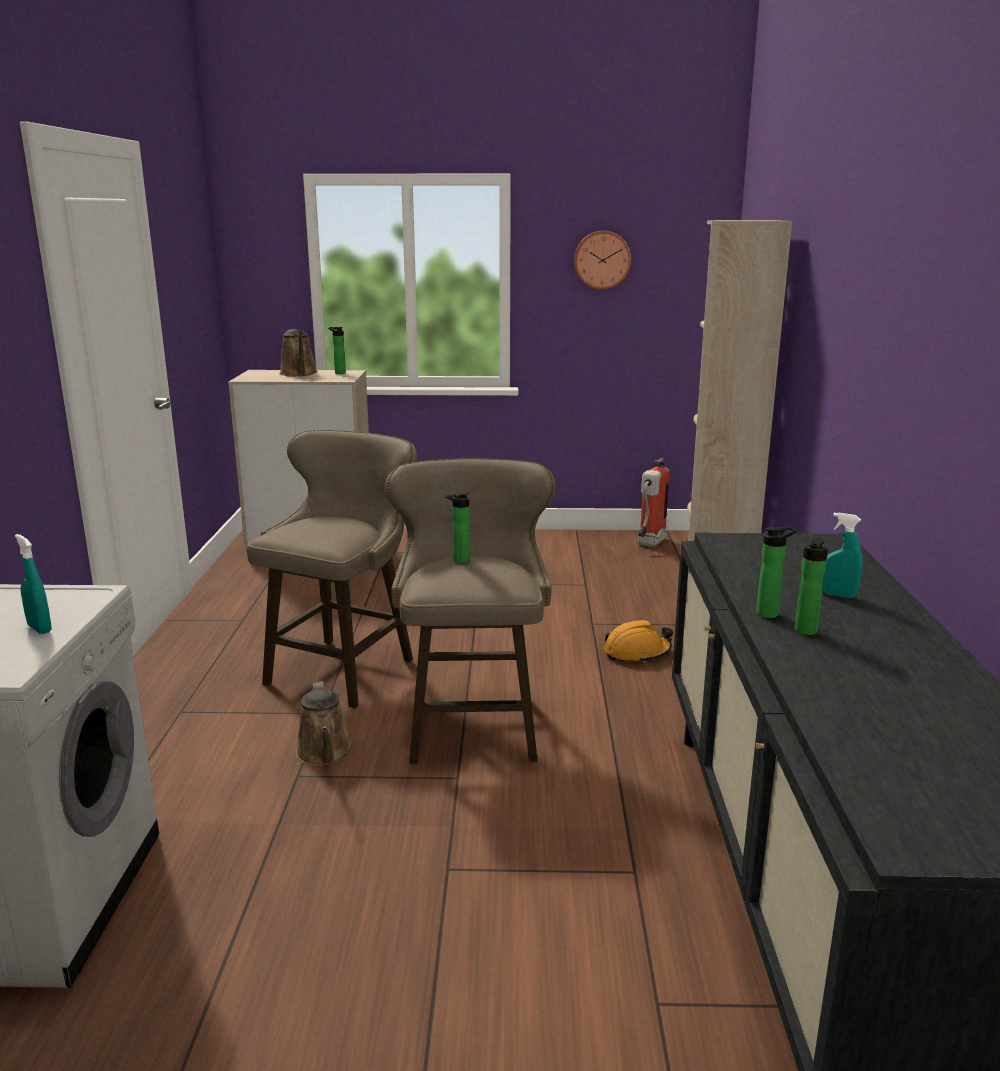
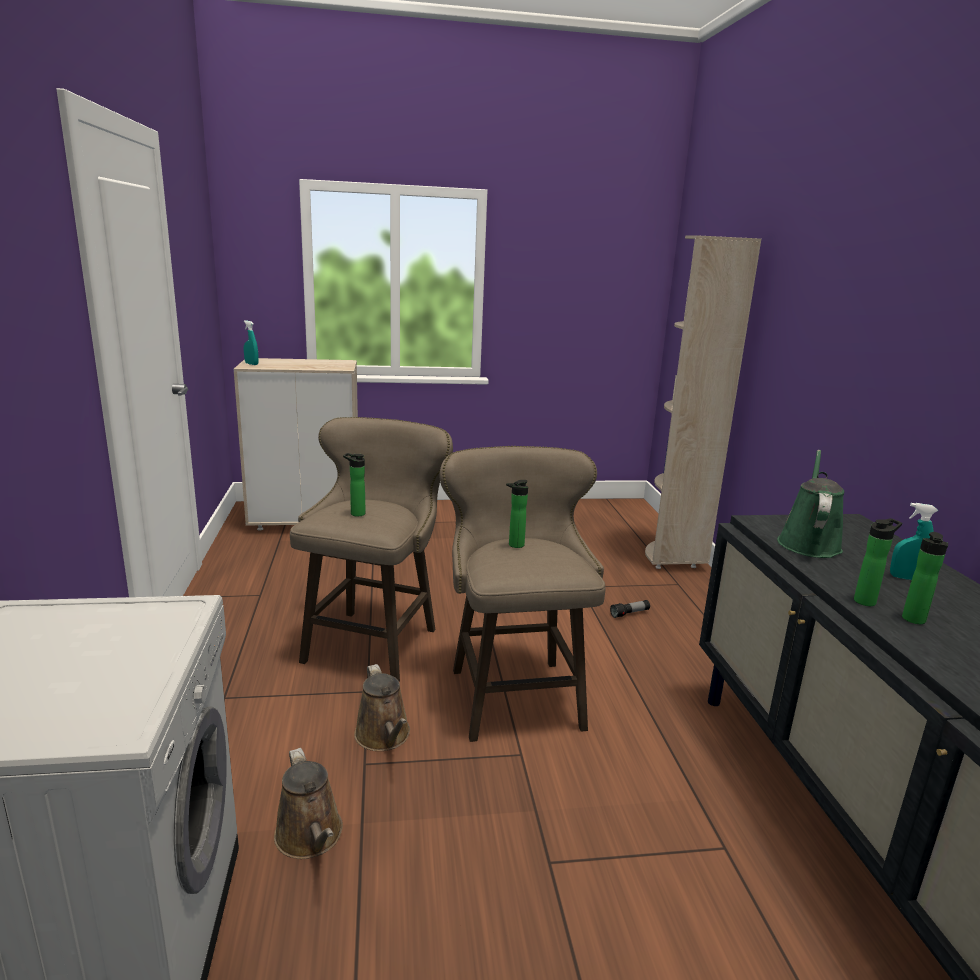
camera: 10 degrees left, 0 degrees up
turquoise spray bottle [15,534,52,634] -> turquoise spray bottle moved to [244,320,259,365]
brown watering can [279,329,318,376] -> brown watering can moved to [274,748,343,859]
bottle [328,327,346,374] -> bottle moved to [343,453,366,516]
wall clock [574,231,631,290] -> none
orange hard hat [604,620,673,663] -> flashlight [610,600,650,618]
fire extinguisher [638,458,669,547] -> none
none -> green watering can [777,450,844,558]

